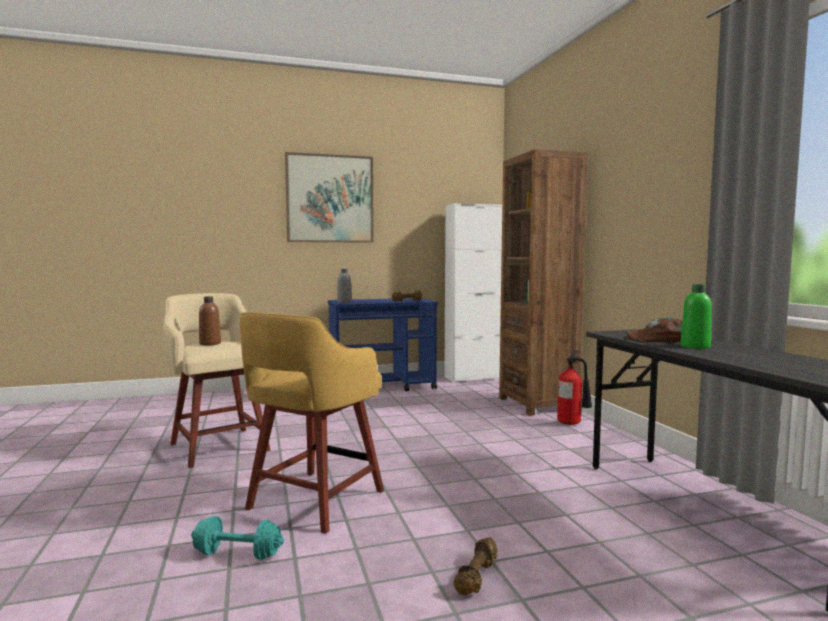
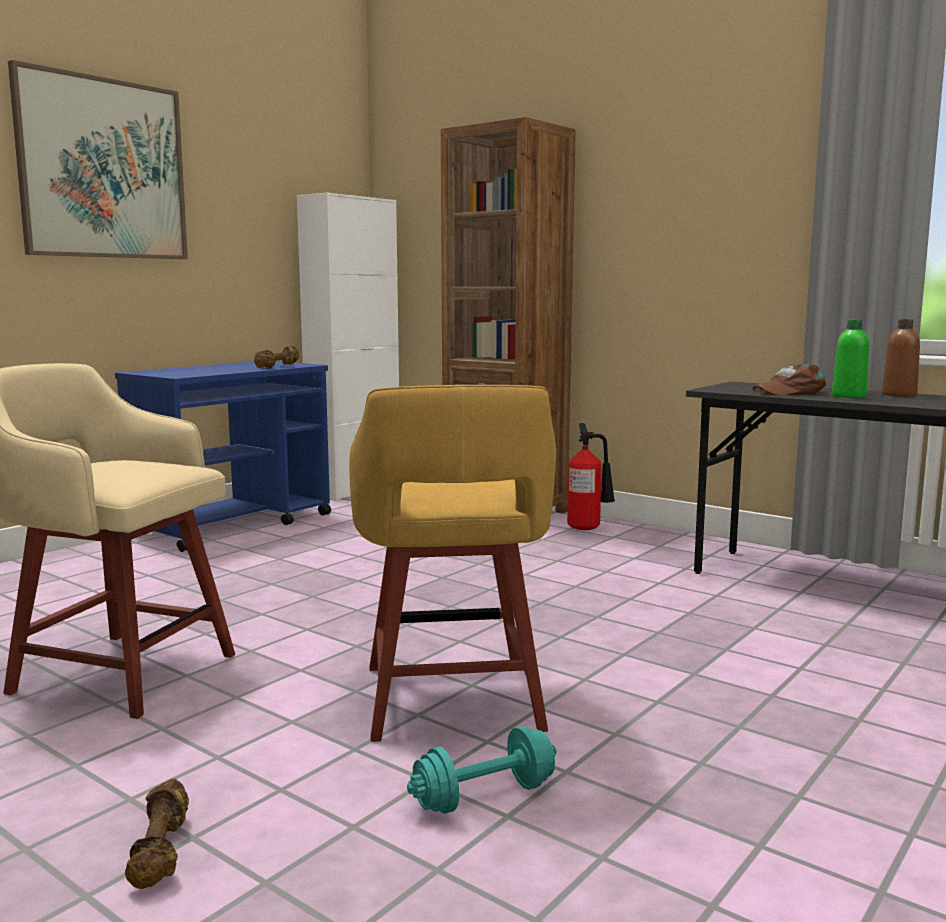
camera: 35 degrees left, 5 degrees up
brown bottle [199,296,221,345] -> brown bottle moved to [882,319,920,397]
grey bottle [337,269,352,303] -> none
brown dumbbell [453,537,498,595] -> brown dumbbell moved to [125,778,189,889]

